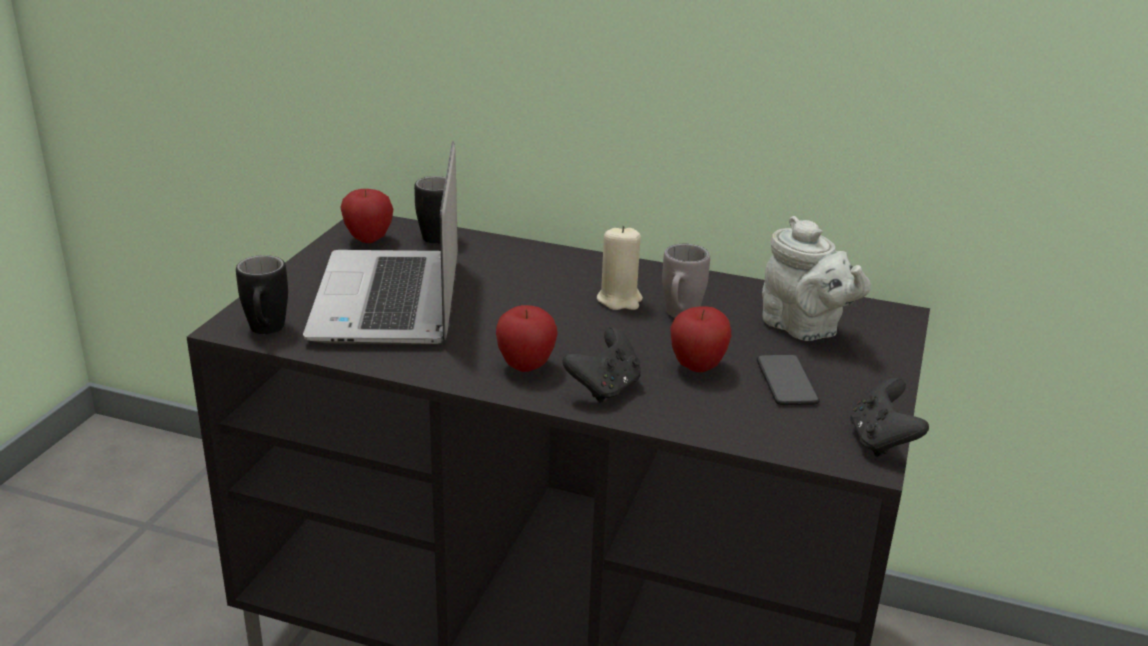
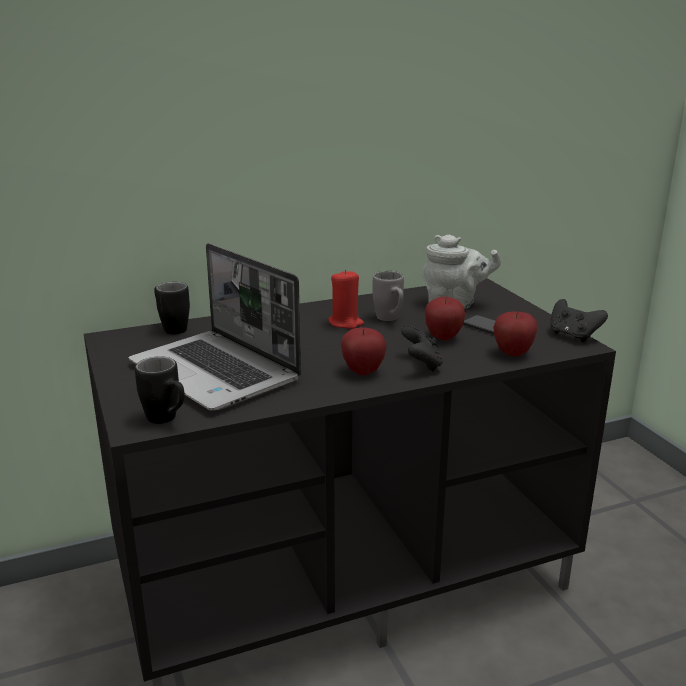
camera: 40 degrees left, 5 degrees down
apple [340,189,393,243] -> apple moved to [493,311,538,357]
beige candle [597,225,643,310] -> red candle [328,269,364,329]

